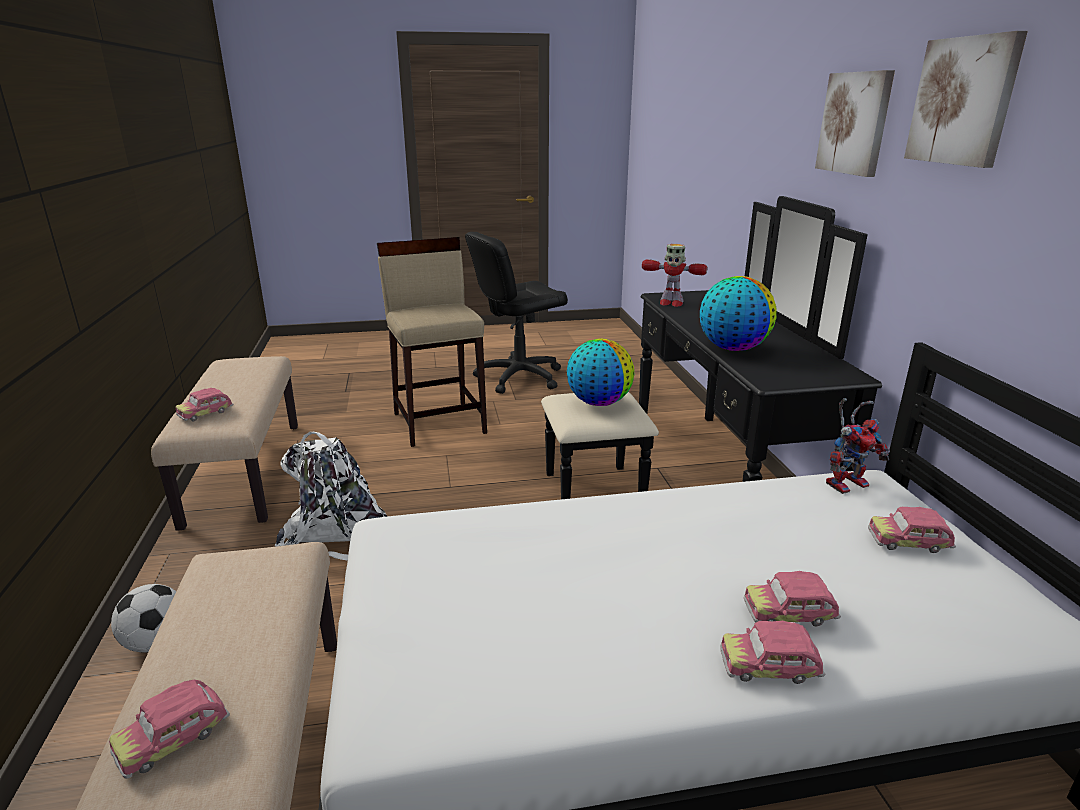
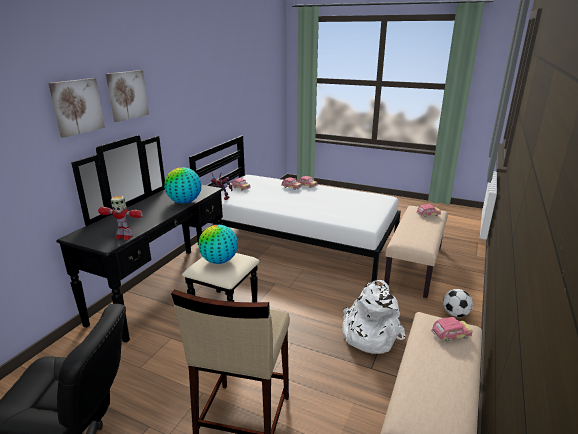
camera: 145 degrees left, 0 degrees up
toy robot [642,244,707,307] -> toy robot turned 135 degrees clockwise [98,196,143,240]
picture [904,31,1028,168] -> picture moved to [48,78,105,138]

